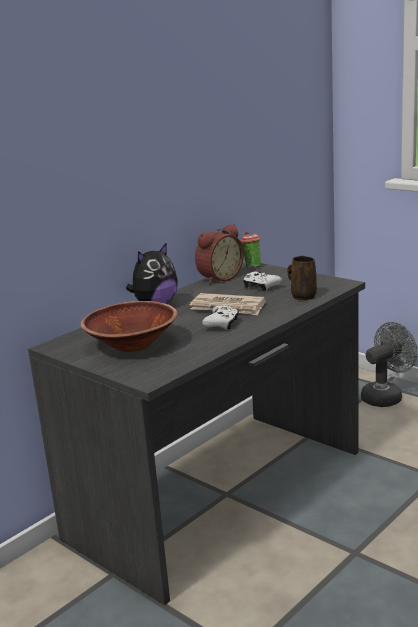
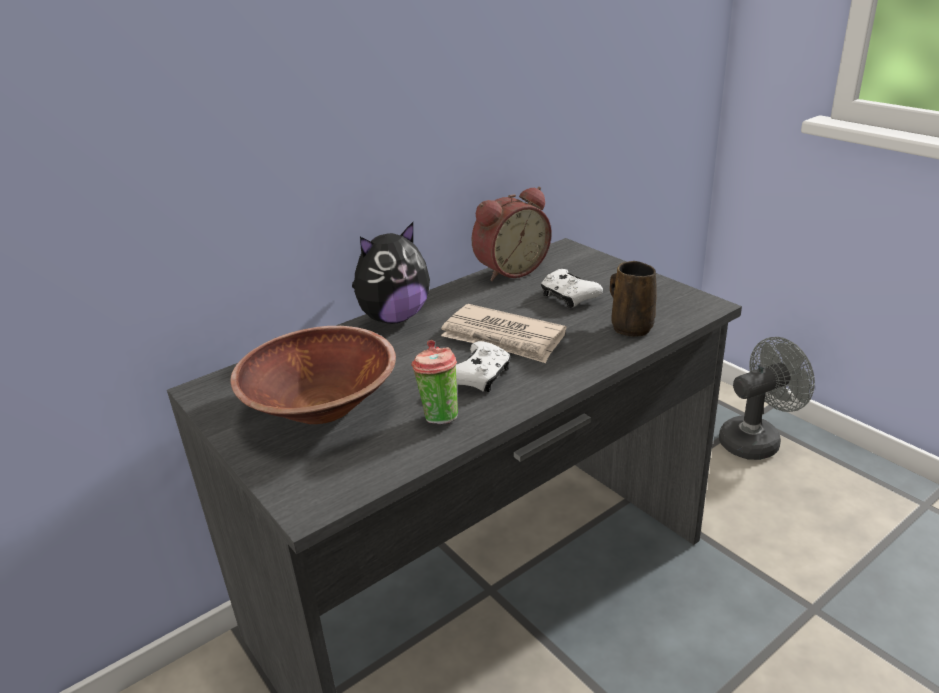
camera: 10 degrees right, 10 degrees up
cup [240,231,261,268] -> cup moved to [411,340,458,424]

